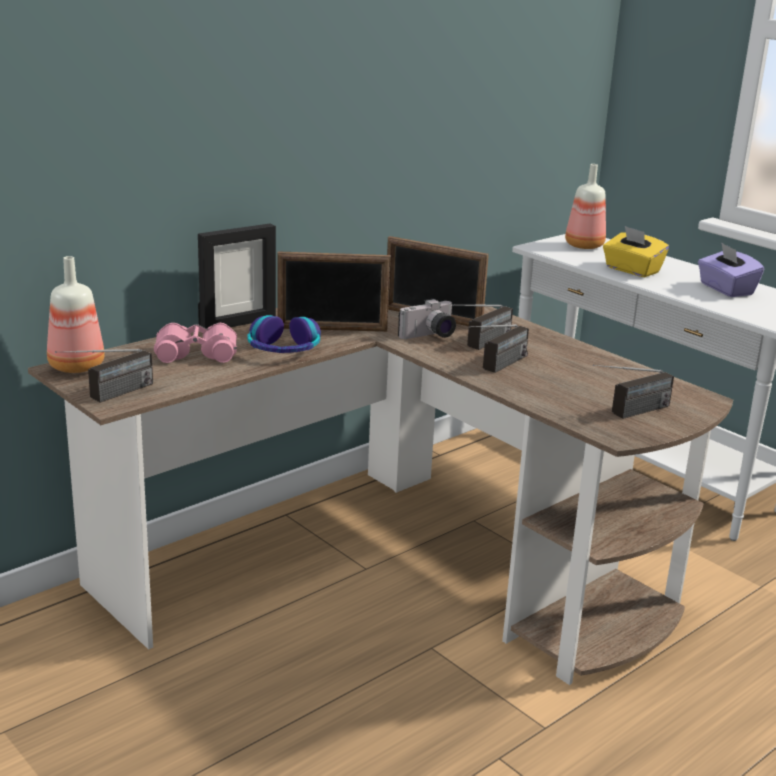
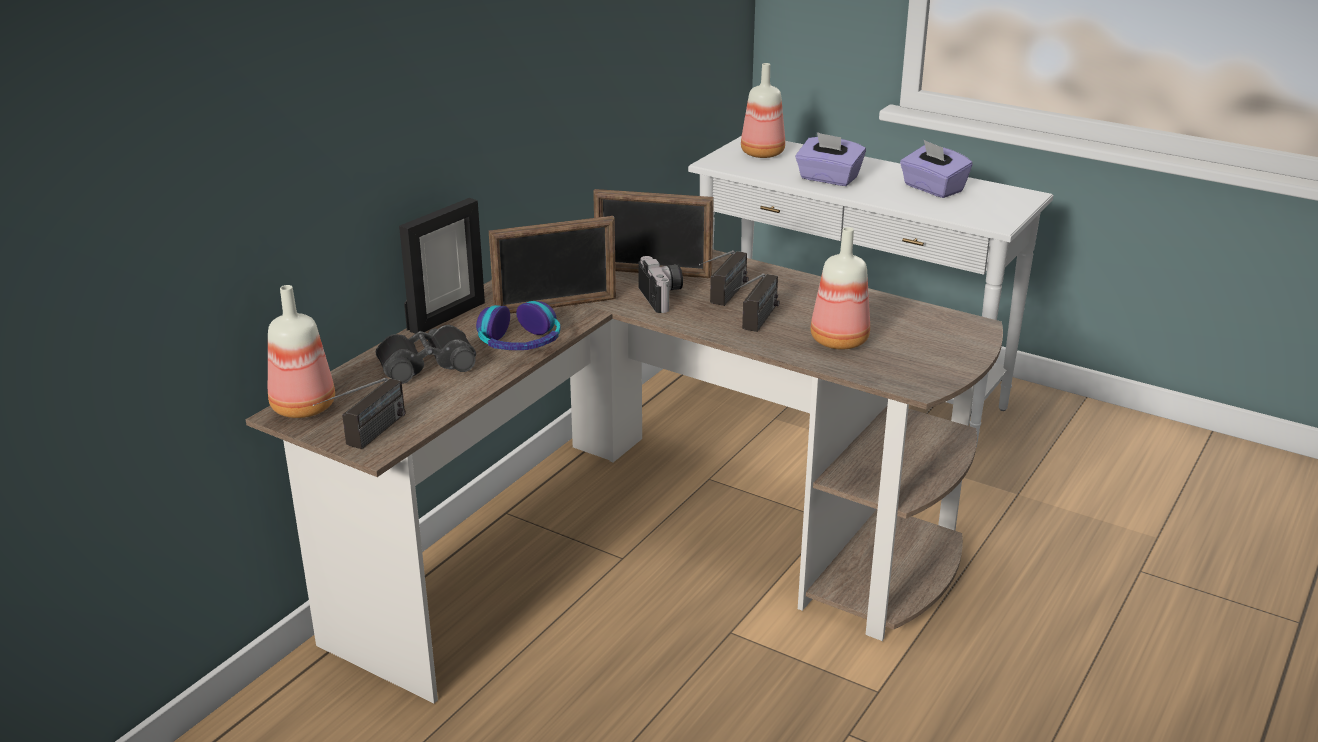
camera: 15 degrees left, 5 degrees up
pink binoculars [154,323,237,363] -> black binoculars [376,325,476,384]
camera [398,299,456,339] -> camera turned 60 degrees counterclockwise [638,256,683,313]
radio [593,365,674,419] -> none
yellow tissue box [603,226,669,277] -> purple tissue box [795,132,866,186]
none -> bottle [811,227,870,349]

